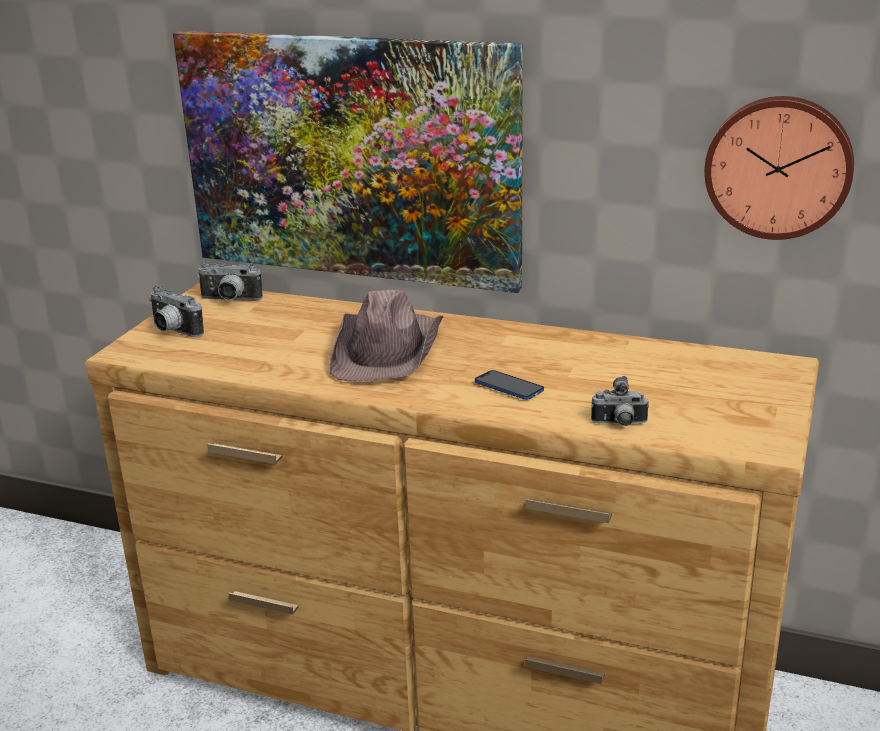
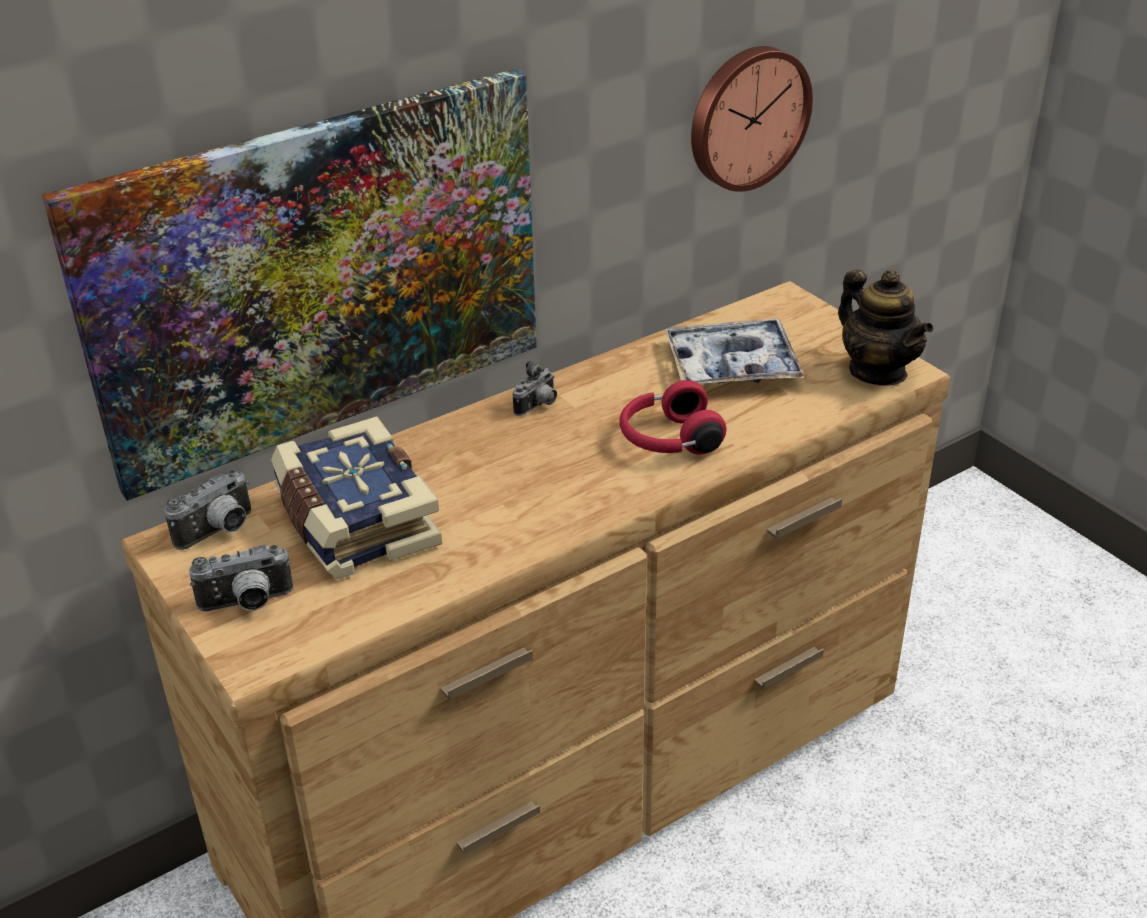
camera: 55 degrees left, 10 degrees up
brown hat [330,290,444,382] -> none
phone [475,370,544,400] -> red headphones [619,380,727,454]
camera [591,376,649,426] -> camera moved to [513,360,557,416]
none -> book [271,416,442,580]
none -> tray [666,319,804,384]
none -> teapot [838,269,933,385]

